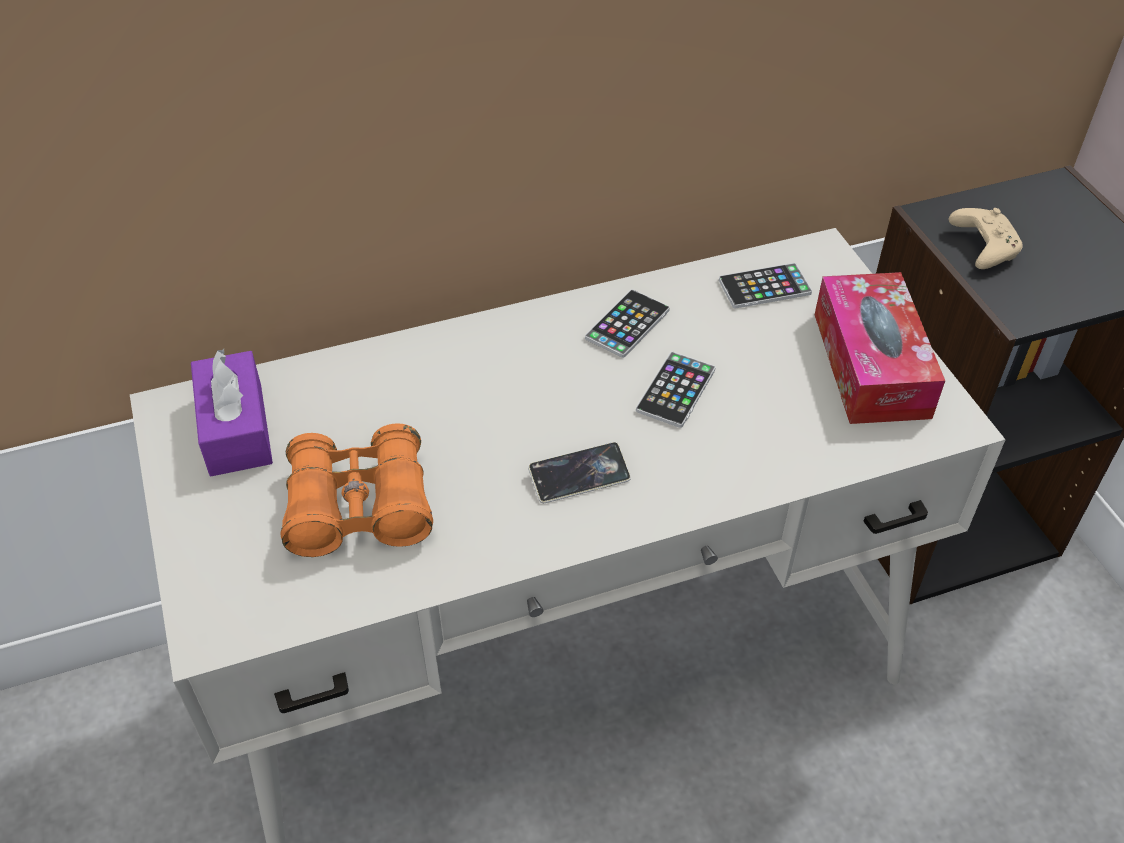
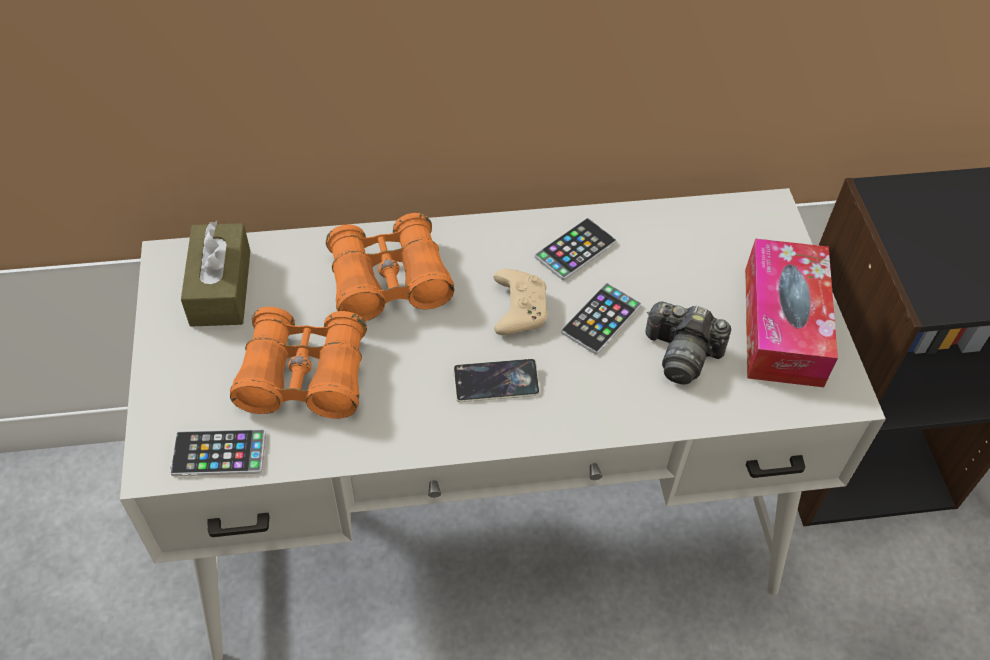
camera: 10 degrees right, 5 degrees up
purple tissue box [191,349,273,476] -> brown tissue box [181,221,250,327]
phone [719,263,812,308] -> phone moved to [170,429,266,476]
beige game controller [949,208,1023,269] -> beige game controller moved to [493,269,548,335]
none -> orange binoculars [326,213,454,321]
none -> camera [646,301,731,384]

